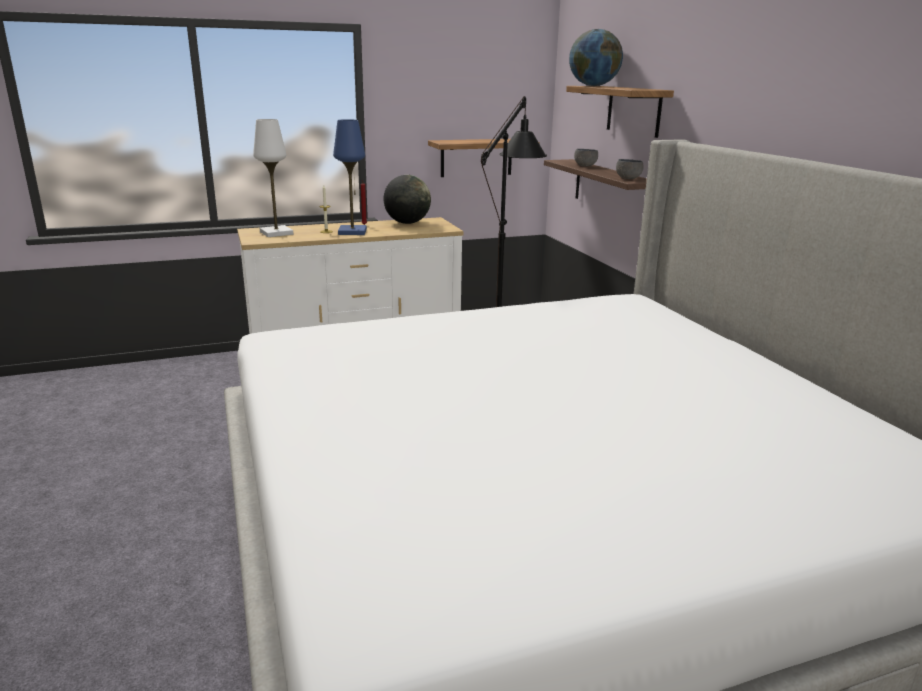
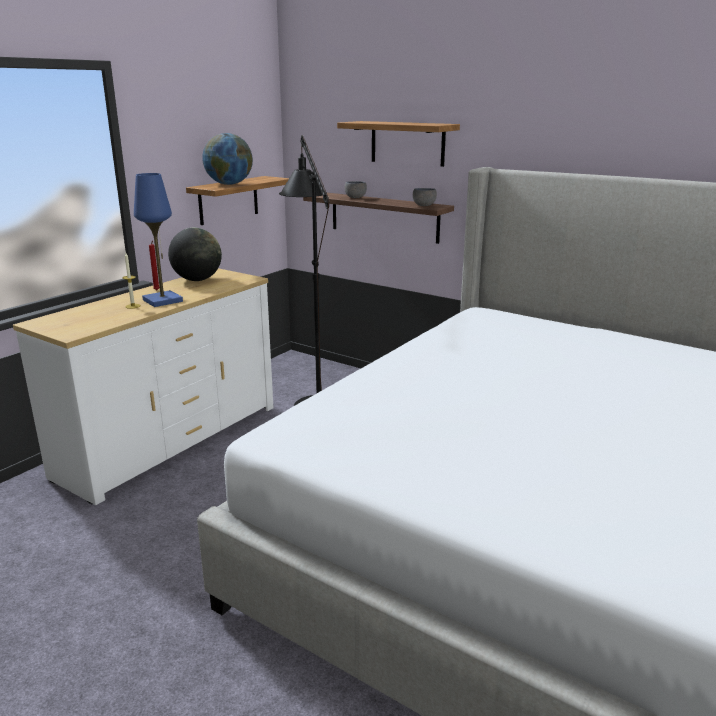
camera: 35 degrees left, 0 degrees up
white table lamp [253,119,293,237] -> none
globe [569,29,623,86] -> globe moved to [202,133,253,185]

